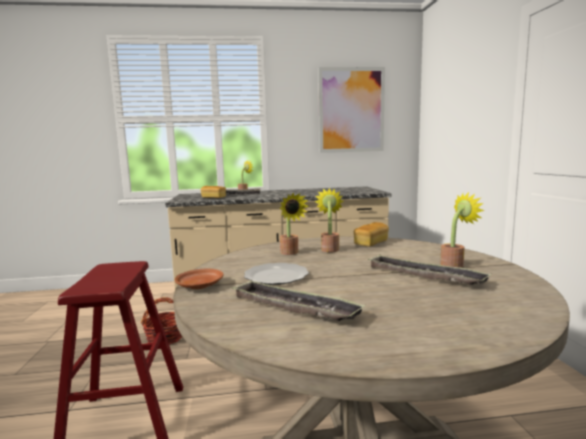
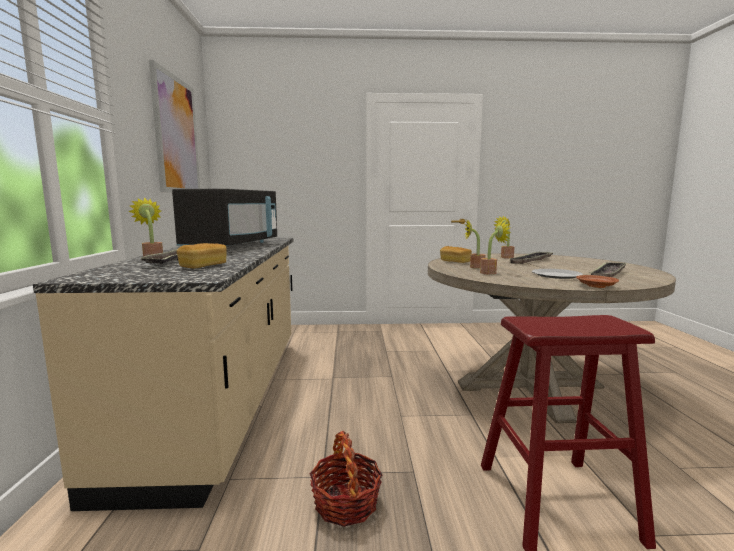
camera: 85 degrees left, 0 degrees up
none -> black microwave [172,189,277,246]

